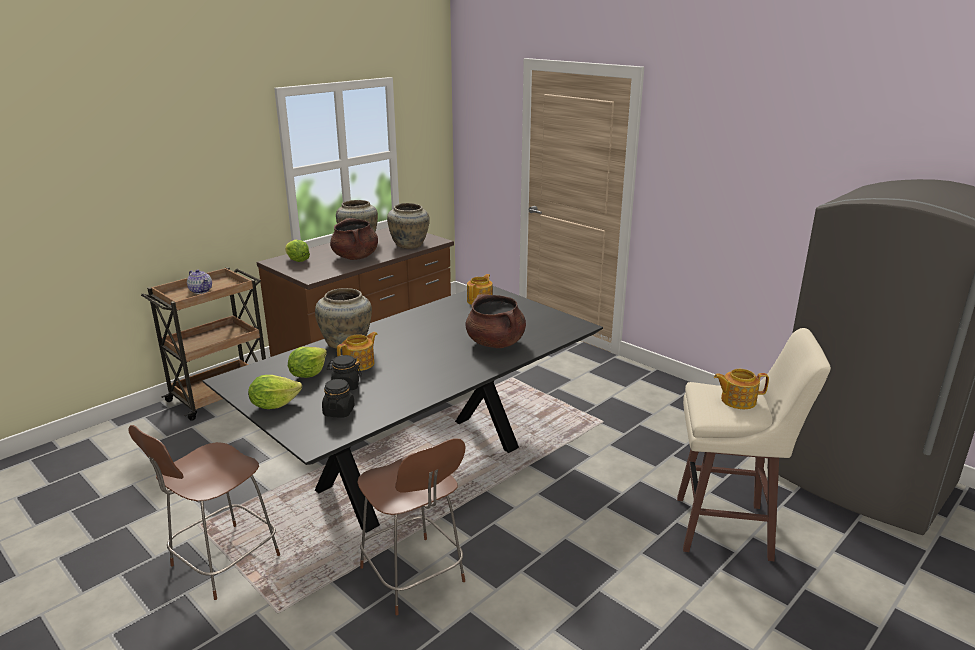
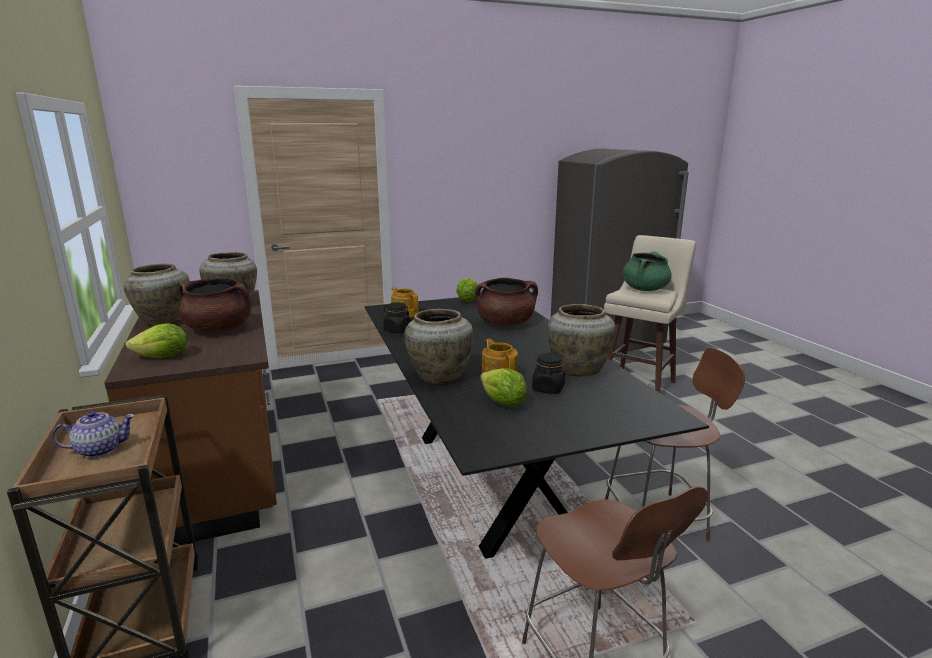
camera: 65 degrees left, 5 degrees down
lettuce [248,375,302,409] -> lettuce moved to [456,278,478,302]
black jar [322,379,355,417] -> black jar moved to [383,302,411,333]
teapot [714,369,769,409] -> green cooking pot [623,252,671,291]
none -> beige vase [547,304,615,376]

